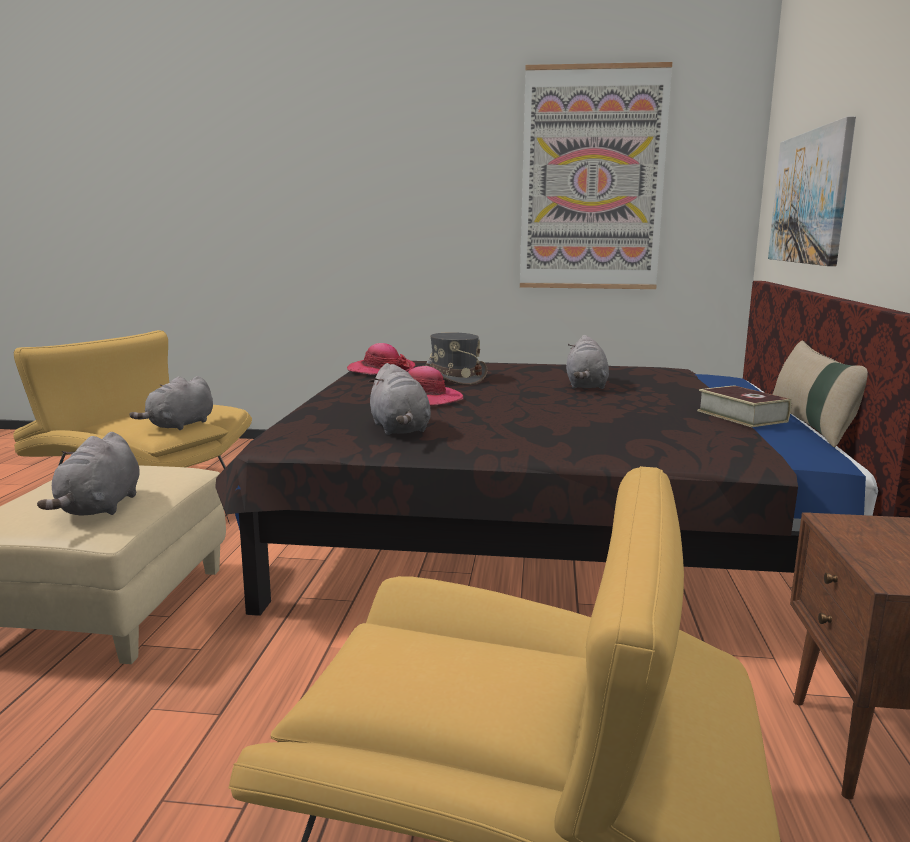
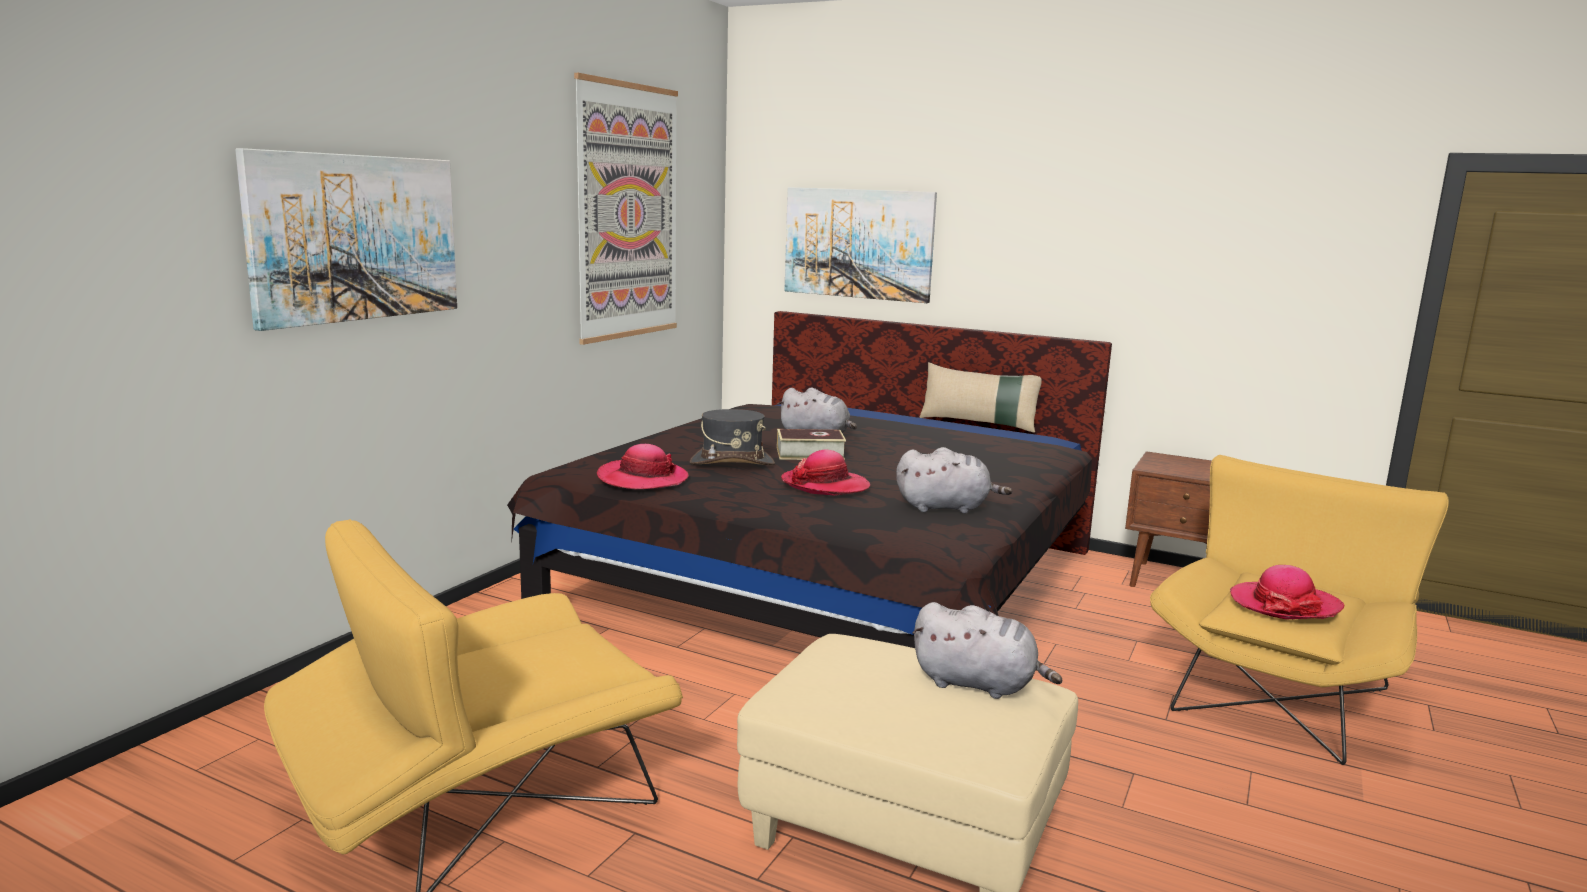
camera: 70 degrees left, 0 degrees up
grey plush toy [129,376,213,430] -> none
book [697,385,791,427] -> book moved to [777,429,846,460]
none -> picture [235,148,457,331]
none -> hat [1230,565,1344,619]

